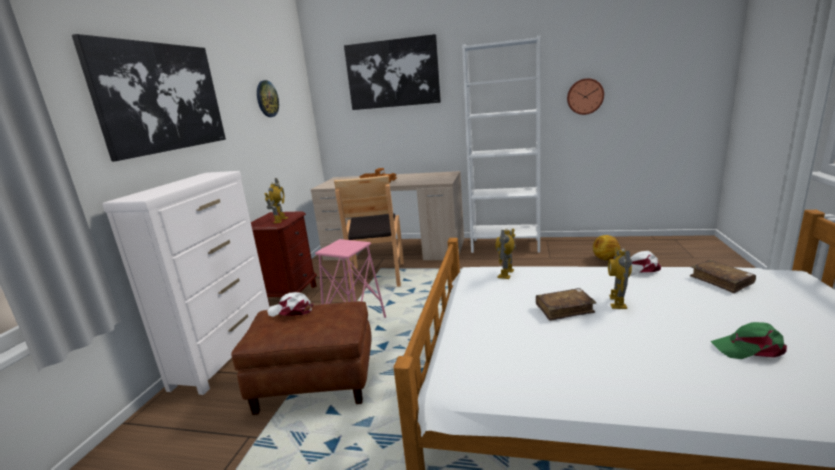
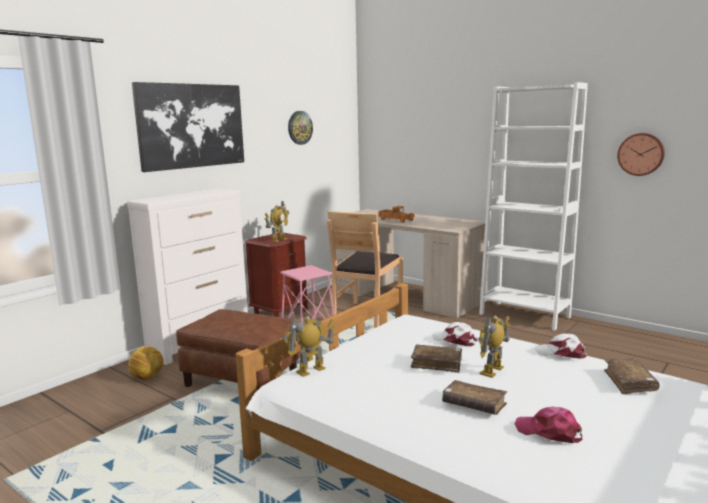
camera: 25 degrees right, 5 degrees down
white cap [267,292,313,317] -> white cap moved to [432,322,478,346]
picture [344,34,441,110] -> none
toy robot [496,229,516,279] -> toy robot moved to [283,316,335,377]
football [593,235,620,260] -> football moved to [129,346,164,380]
green cap [711,322,787,359] -> pink cap [515,407,582,443]
none -> brown book [442,380,507,415]

